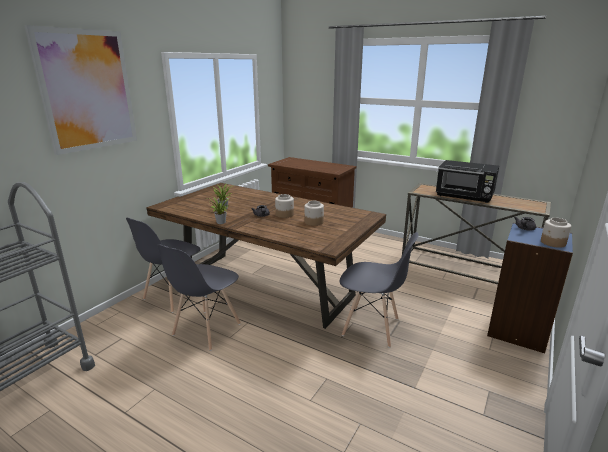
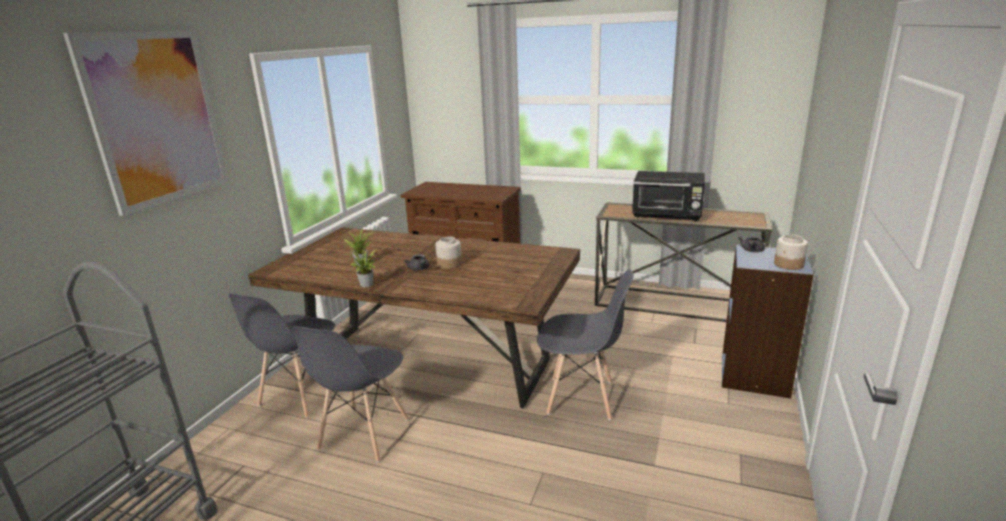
camera: 10 degrees left, 0 degrees up
jar [304,201,324,226] -> none

